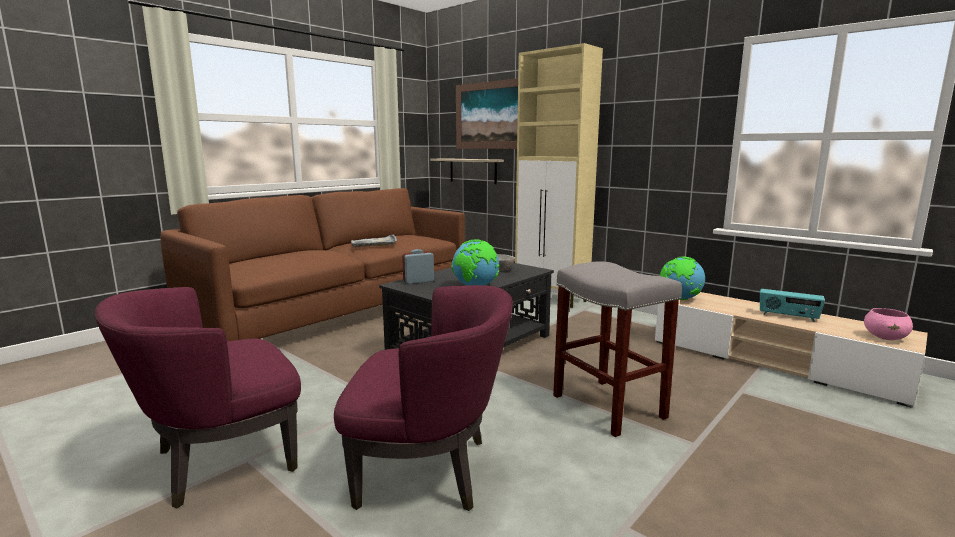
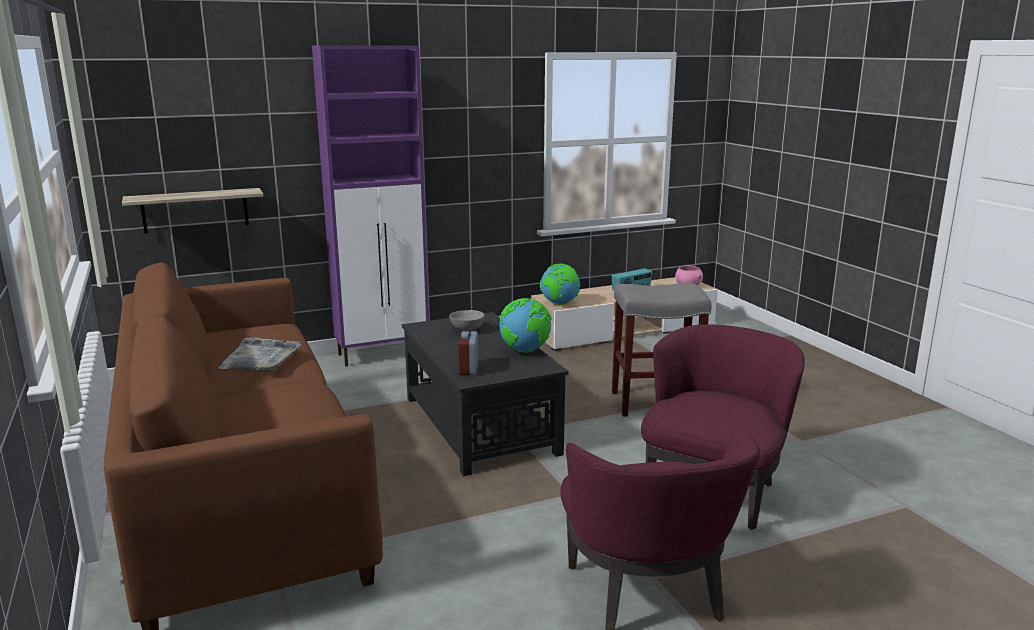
camera: 65 degrees left, 5 degrees up
picture [456,78,518,149] -> none
beige cabinet [515,43,603,308] -> purple cabinet [312,46,429,366]

